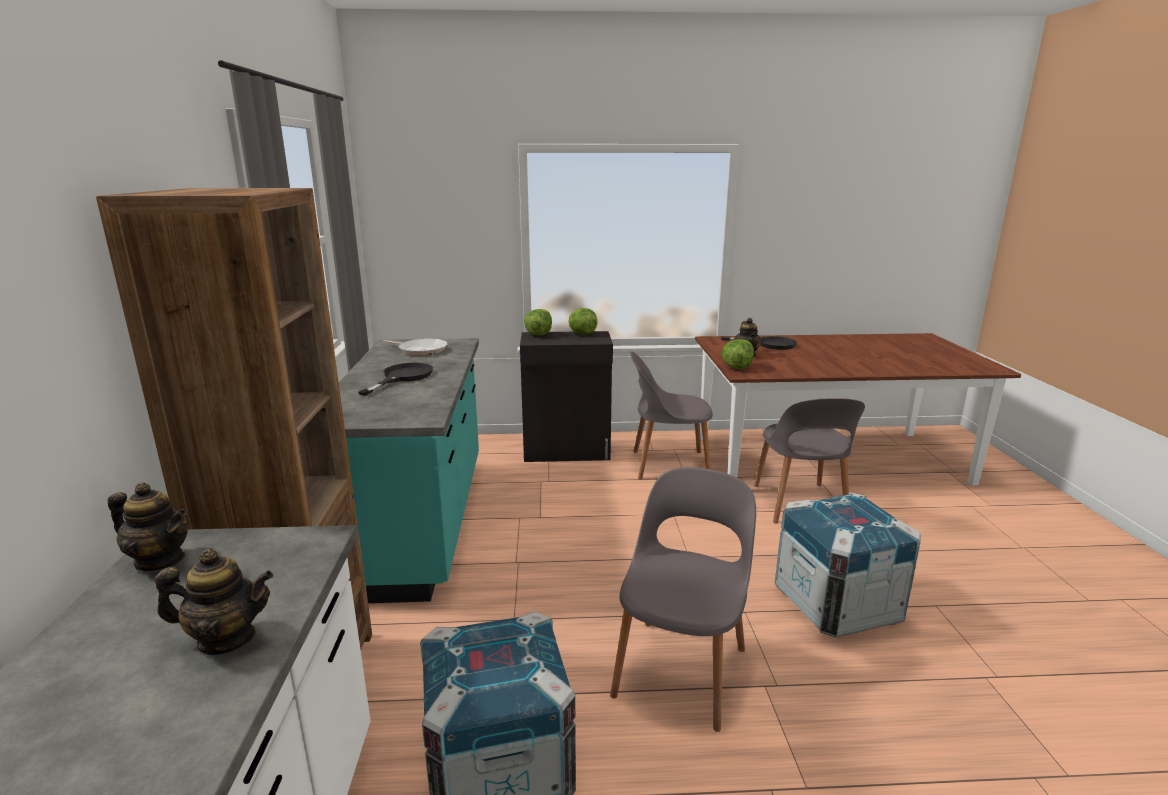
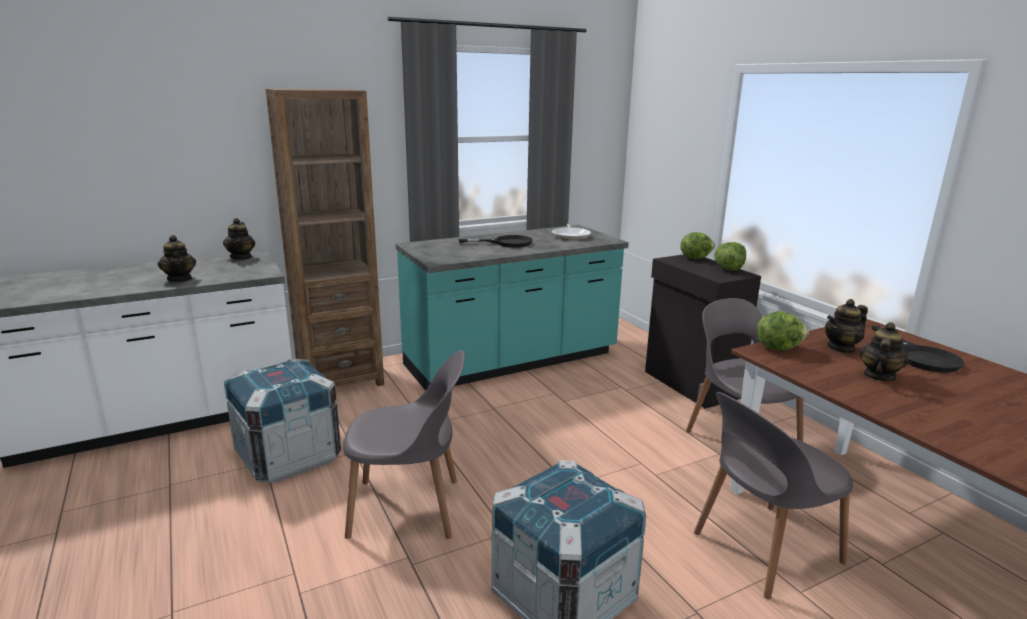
camera: 65 degrees right, 0 degrees up
none -> teapot [859,322,909,381]

